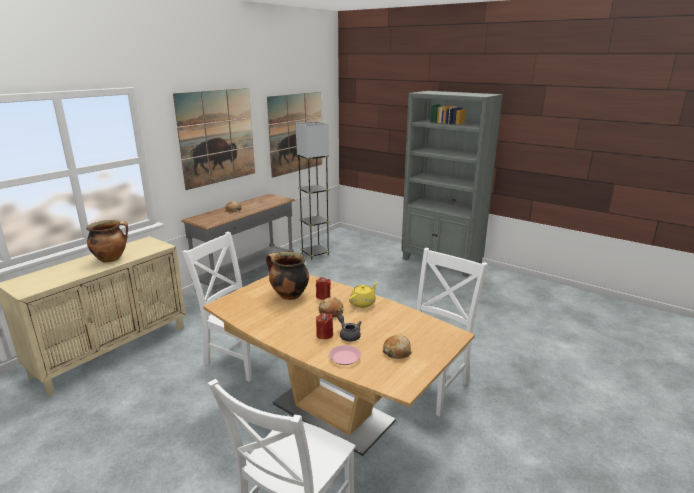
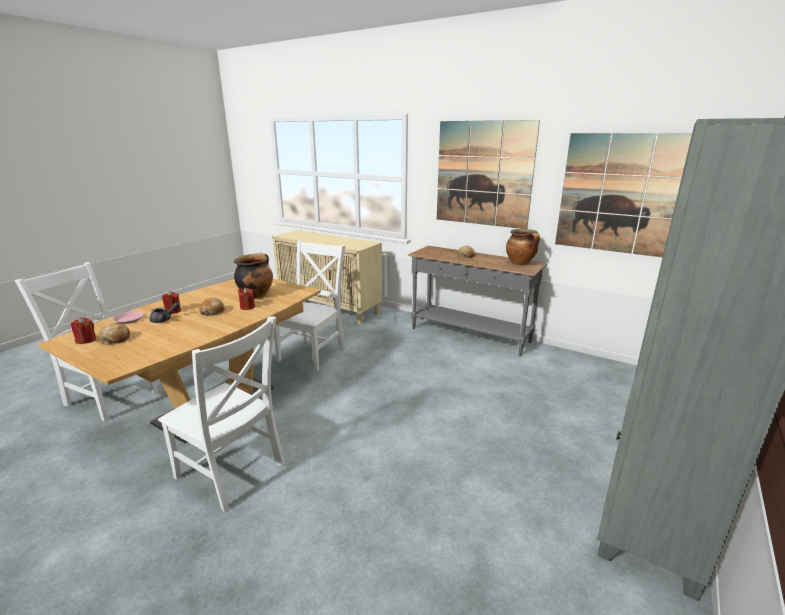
camera: 85 degrees right, 0 degrees up
cooking pot [87,220,128,263] -> cooking pot moved to [506,229,540,265]
grey floor lamp [296,121,330,260] -> none
yellow teapot [349,282,377,308] -> none
none -> red candle [71,317,96,344]

